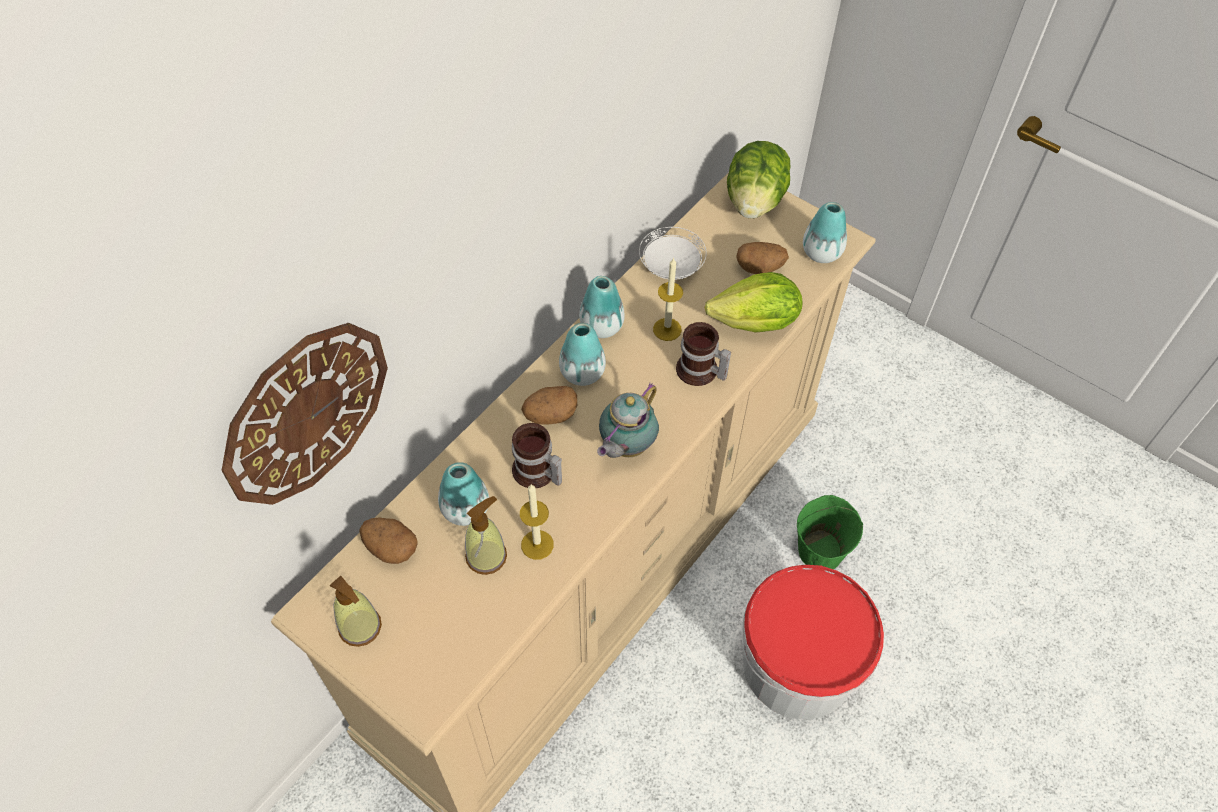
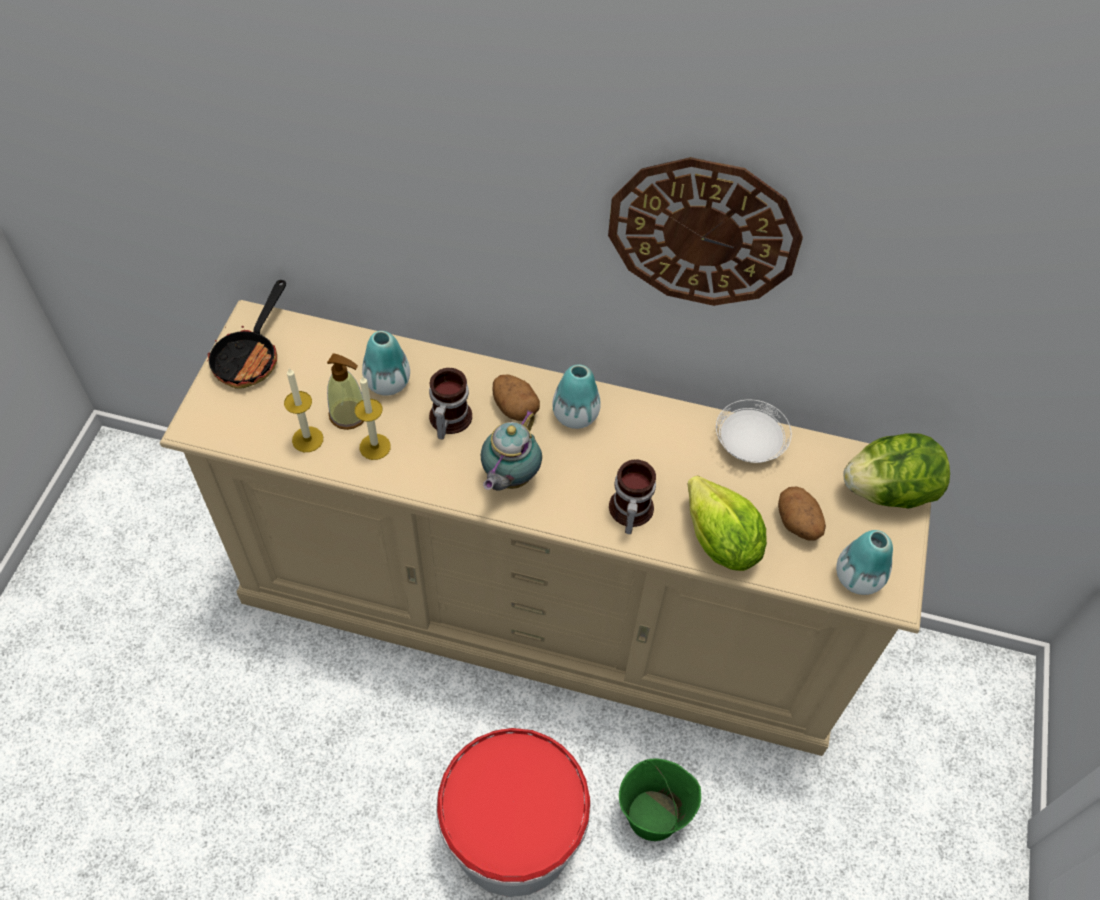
camera: 65 degrees right, 0 degrees up
wall clock [221,323,388,505] -> wall clock moved to [608,157,803,306]
soap dispenser [330,576,382,647] -> frying pan [207,280,286,389]
potato [359,518,418,564] -> none
vase [579,276,625,338] -> none
teapot [597,383,659,458] -> teapot turned 75 degrees counterclockwise [481,410,542,491]
candle [653,257,683,341] -> candle moved to [284,368,323,452]

